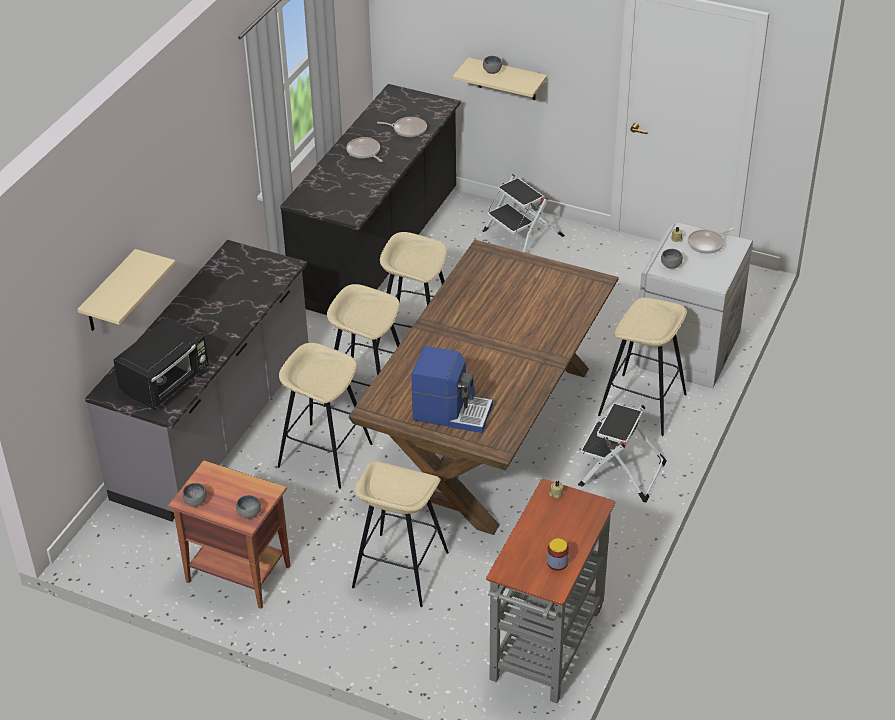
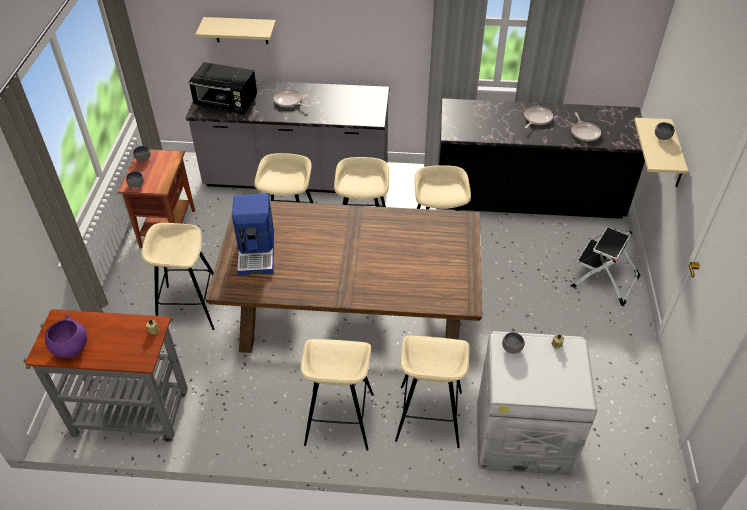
camera: 70 degrees right, 5 degrees up
jar [547,538,569,570] -> purple bowl [45,315,87,358]
step ladder [578,403,667,503] -> beige stool [300,339,374,451]
frying pan [688,227,736,254] -> frying pan moved to [274,89,308,108]

